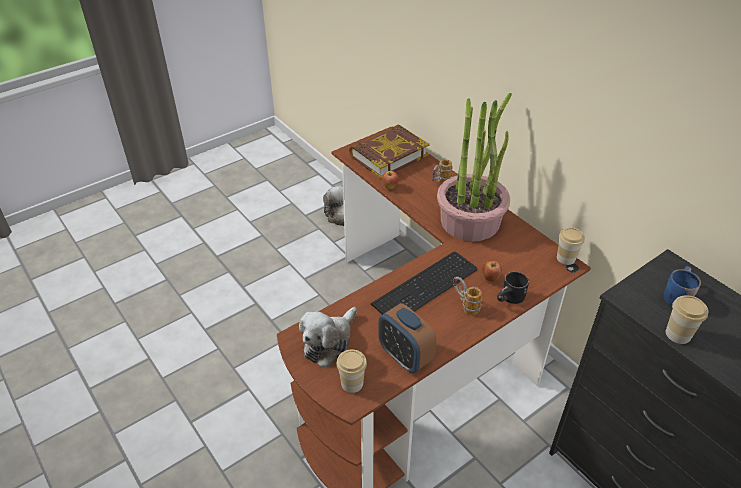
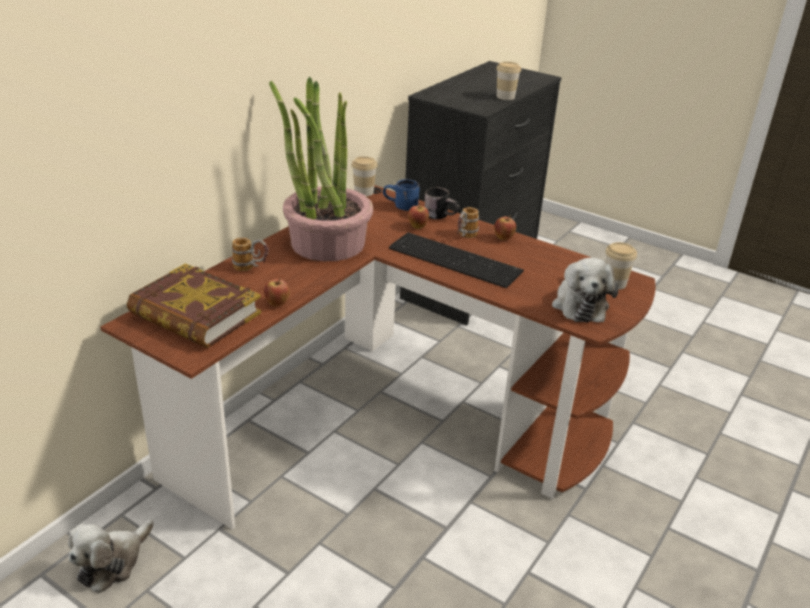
camera: 110 degrees left, 10 degrees down
plush toy [299,307,357,368] -> plush toy turned 75 degrees clockwise [552,258,618,323]
alarm clock [378,303,437,373] -> none
blue mug [664,266,701,305] -> blue mug moved to [383,179,419,211]
none -> apple [494,216,516,240]

